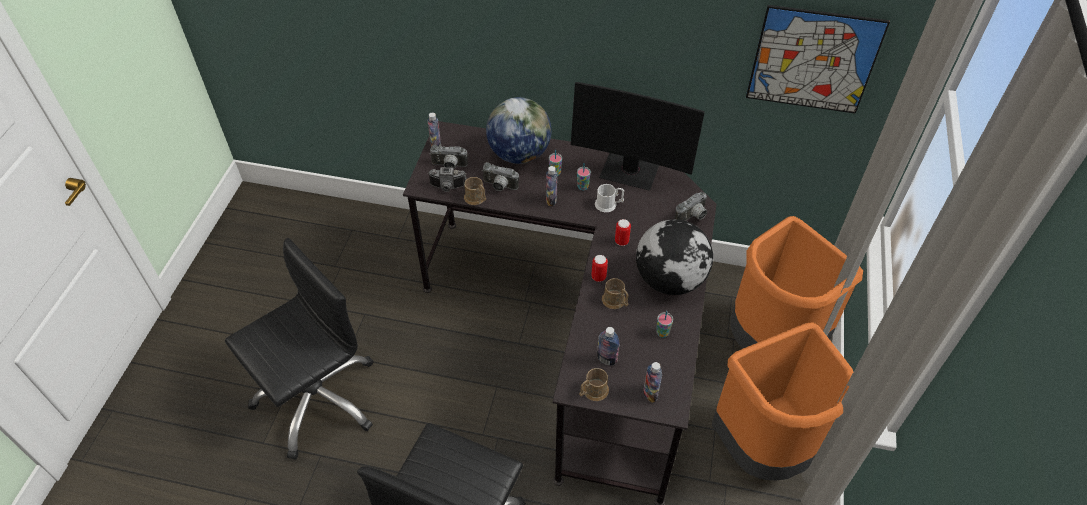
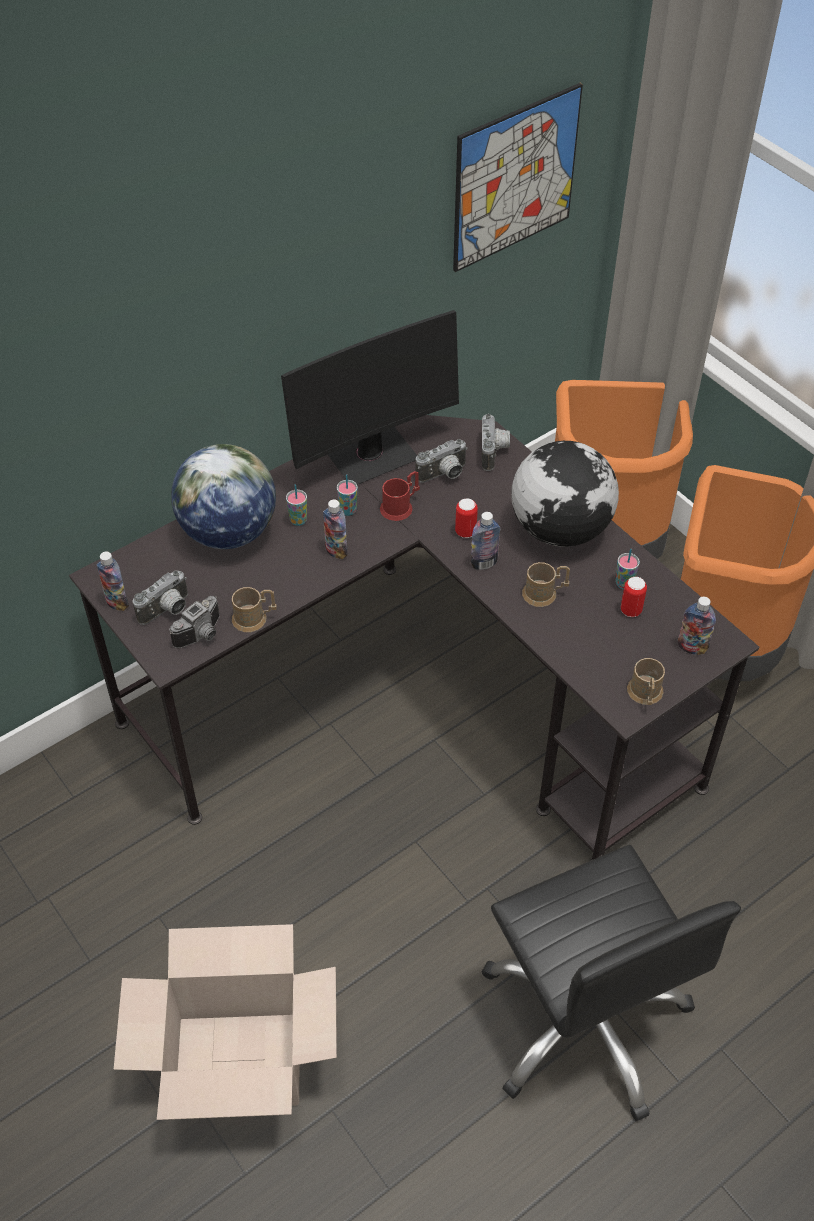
camera: 50 degrees left, 0 degrees up
black office chair [225,238,373,460] -> cardboard box [114,924,337,1120]
camera [482,162,519,191] -> camera moved to [415,439,468,483]
can [591,255,608,282] -> can moved to [621,577,647,617]
white mug [595,184,624,212] -> red mug [380,471,420,521]
bottle [597,327,620,366] -> bottle moved to [470,512,500,570]

